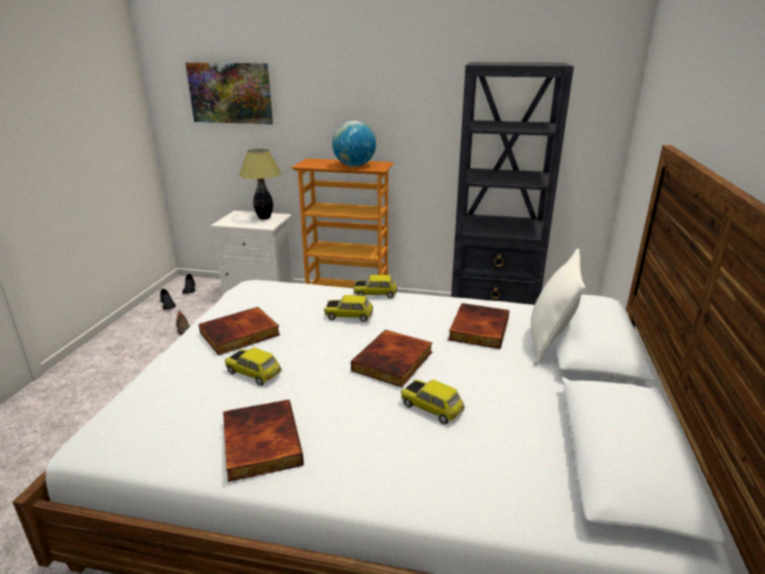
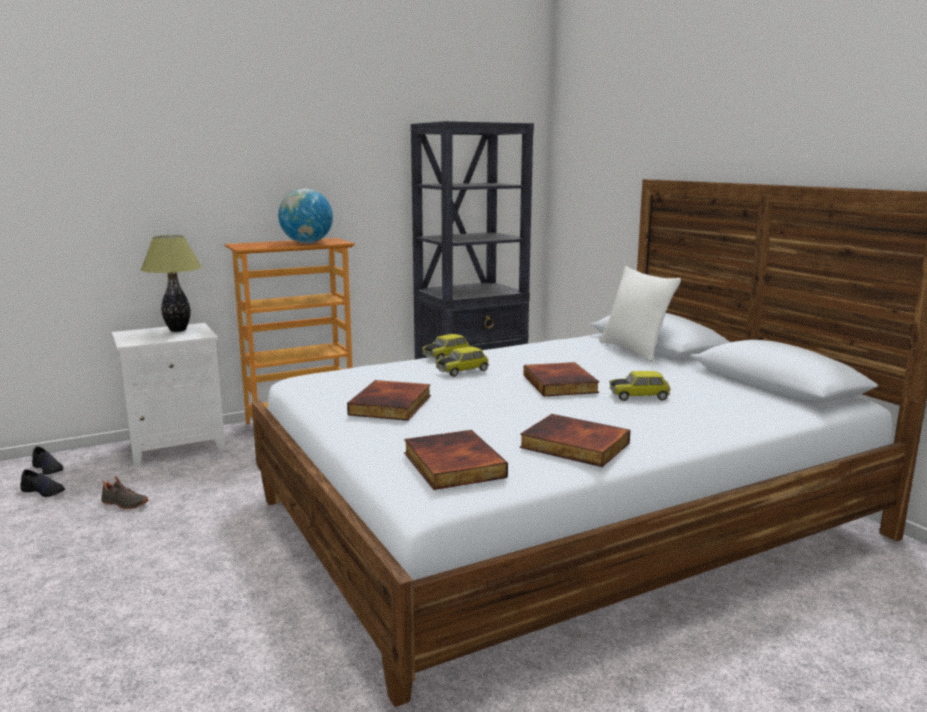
camera: 40 degrees left, 10 degrees down
picture [186,62,273,124] -> none
toy car [225,348,282,386] -> none
book [448,303,509,349] -> book moved to [404,430,508,490]

